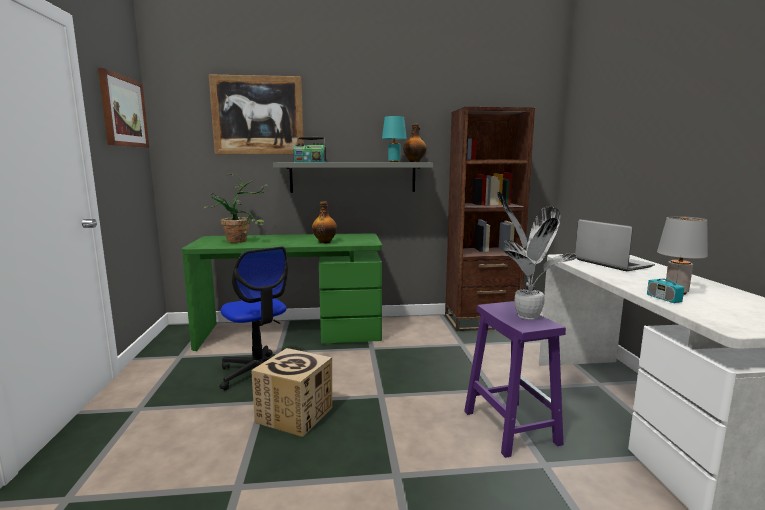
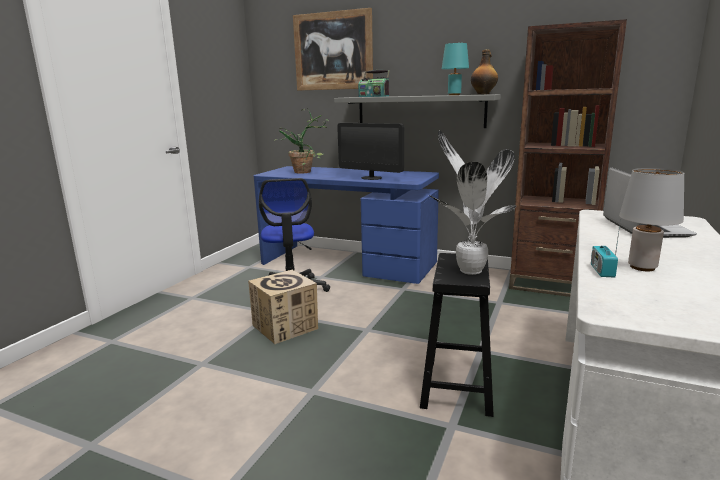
camera: 30 degrees right, 5 degrees up
picture [98,68,149,148] -> none
green desk [182,233,382,351] -> blue desk [254,166,439,284]
bottle [312,201,337,244] -> monitor [337,123,404,180]
purple stool [464,301,566,458] -> black stool [420,253,494,417]

